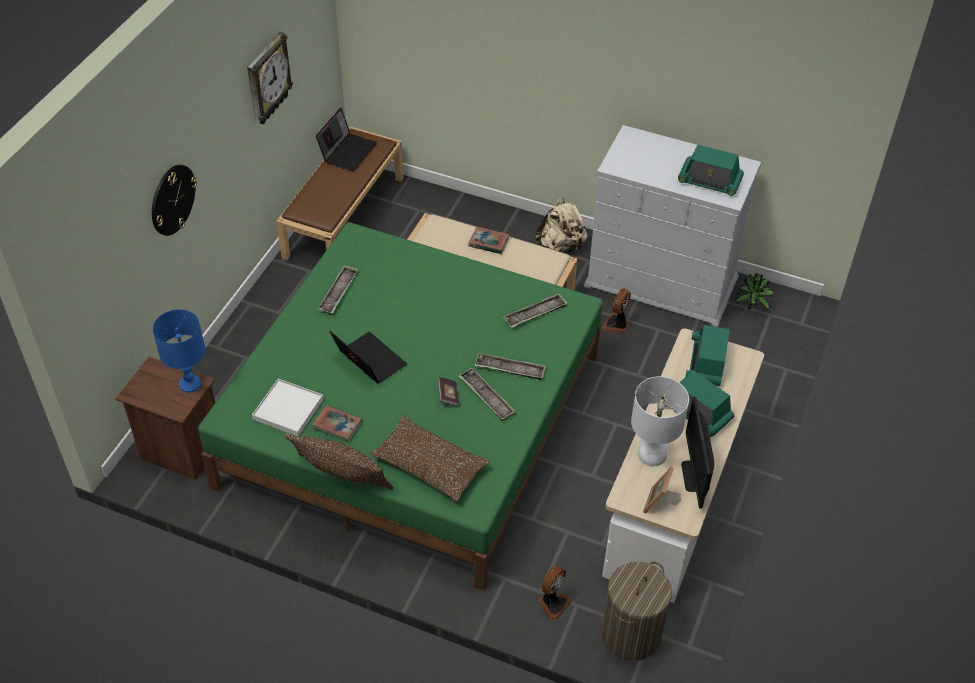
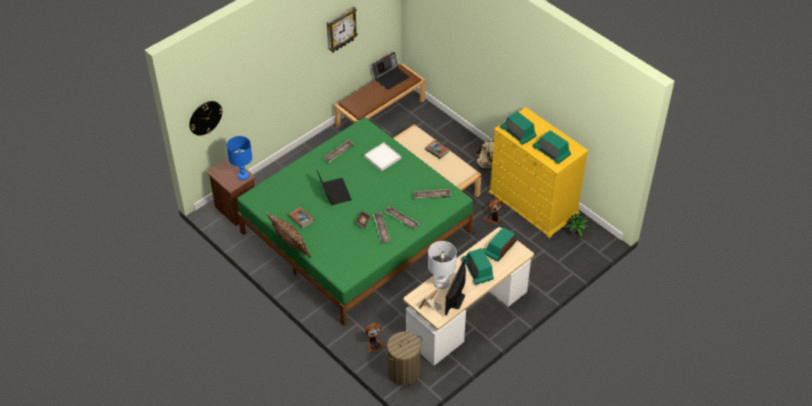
camera: 25 degrees right, 0 degrees up
wall clock [152,165,197,236] -> wall clock moved to [189,101,223,136]
white tray [252,379,323,436] -> white tray moved to [364,142,401,172]
brown pillow [370,415,491,502] -> none
white dresser [584,125,761,327] -> yellow dresser [488,107,589,238]
none -> radio [500,111,537,145]

